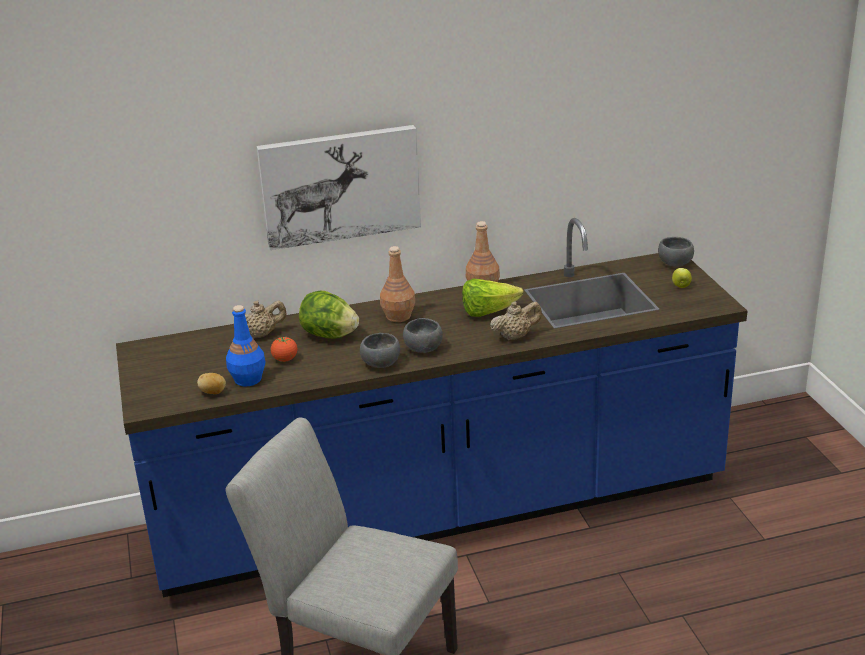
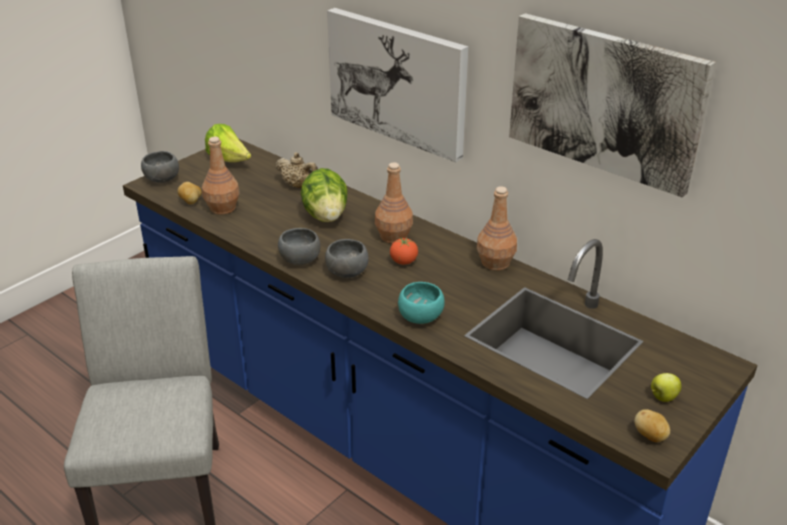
camera: 55 degrees right, 5 degrees up
blue bottle [226,305,265,387] -> brown bottle [202,137,240,215]
tomato [271,337,297,362] -> tomato moved to [390,238,418,265]
lettuce [462,279,524,317] -> lettuce moved to [205,124,251,162]
beige teapot [490,301,542,340] -> turquoise bowl [398,282,445,324]
grey bowl [658,237,694,267] -> grey bowl moved to [141,151,179,183]
none -> picture [509,13,716,197]
none -> potato [634,409,670,442]

